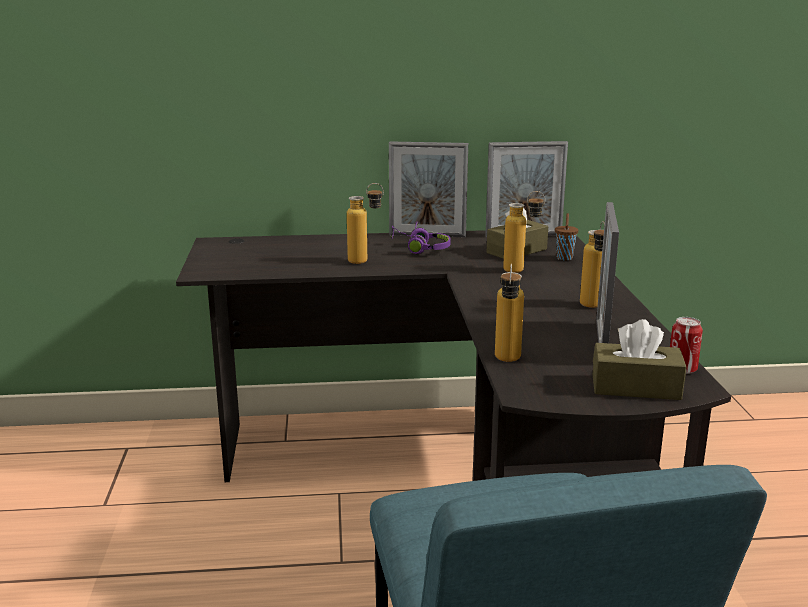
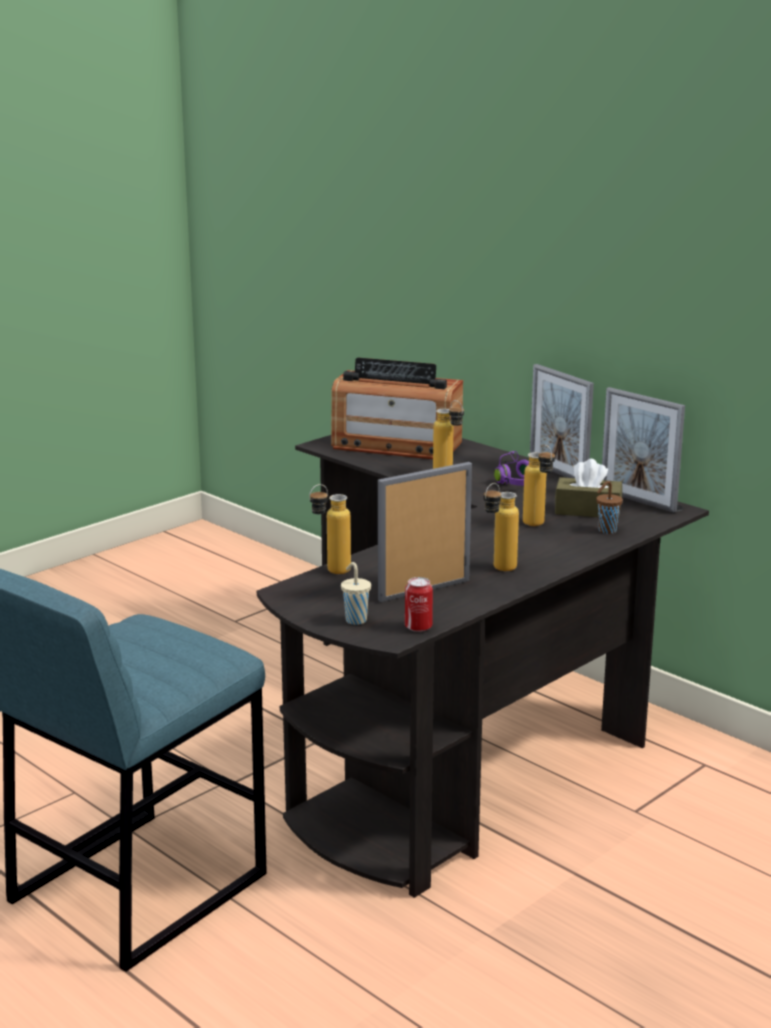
camera: 50 degrees right, 0 degrees up
brown tissue box [592,319,686,400] -> beige cup [341,562,371,625]
none -> radio [331,358,463,459]

